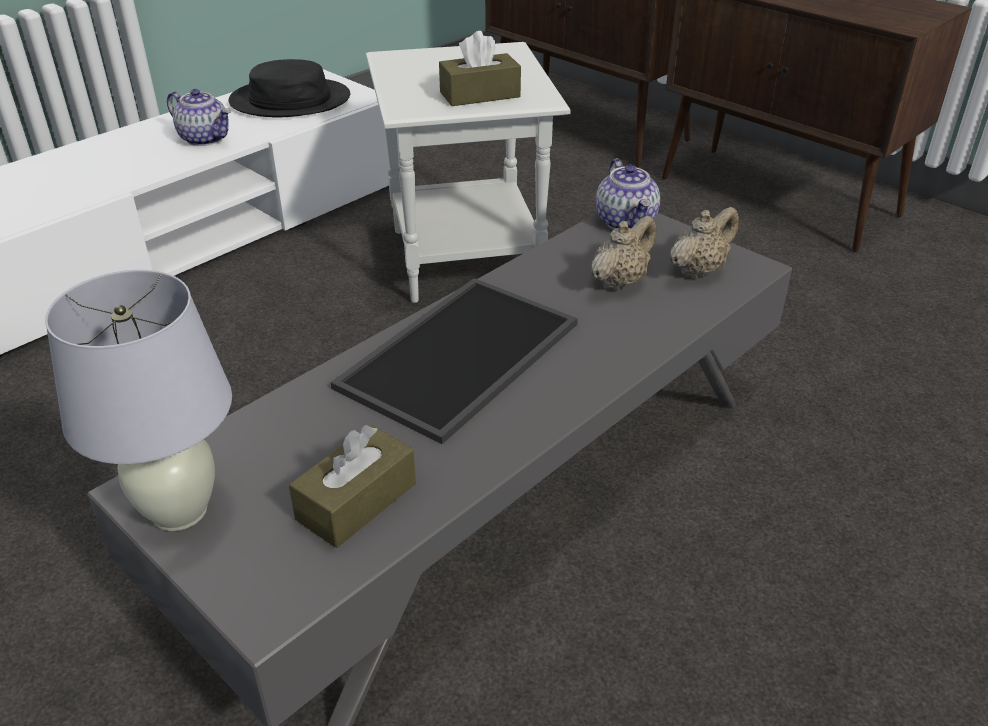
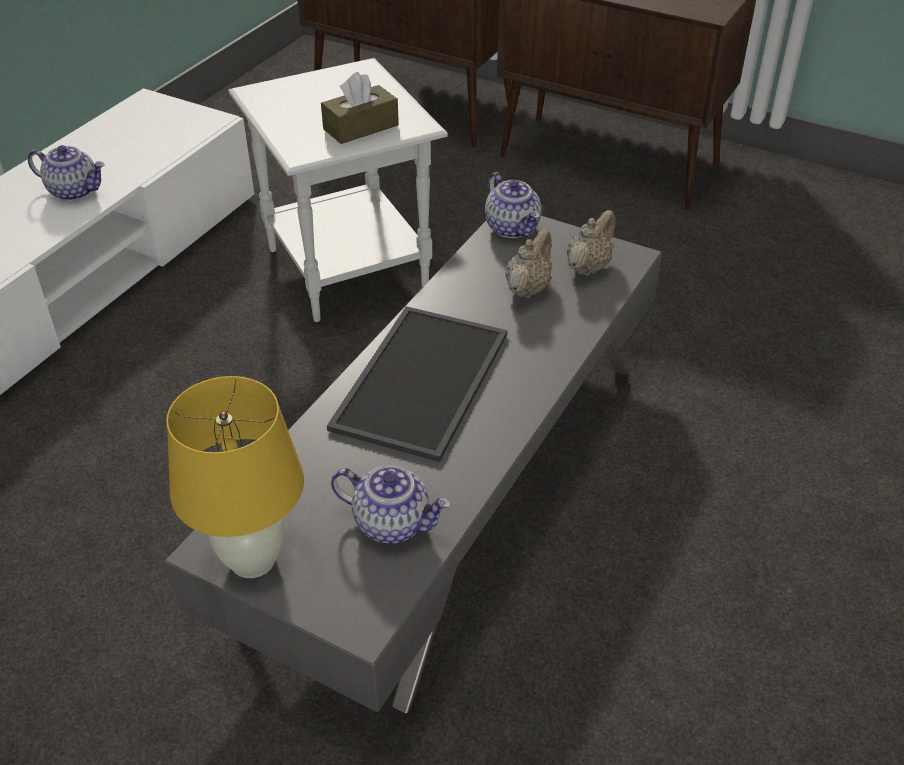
camera: 15 degrees left, 5 degrees up
white table lamp [45,270,232,531] -> yellow table lamp [166,376,304,578]
black hat [228,59,350,117] -> none
brown tissue box [289,425,416,548] -> teapot [331,465,451,544]

